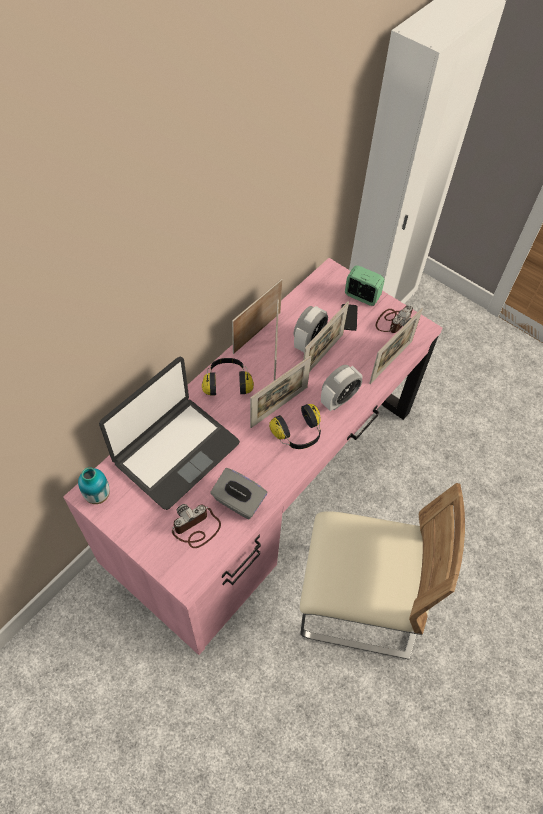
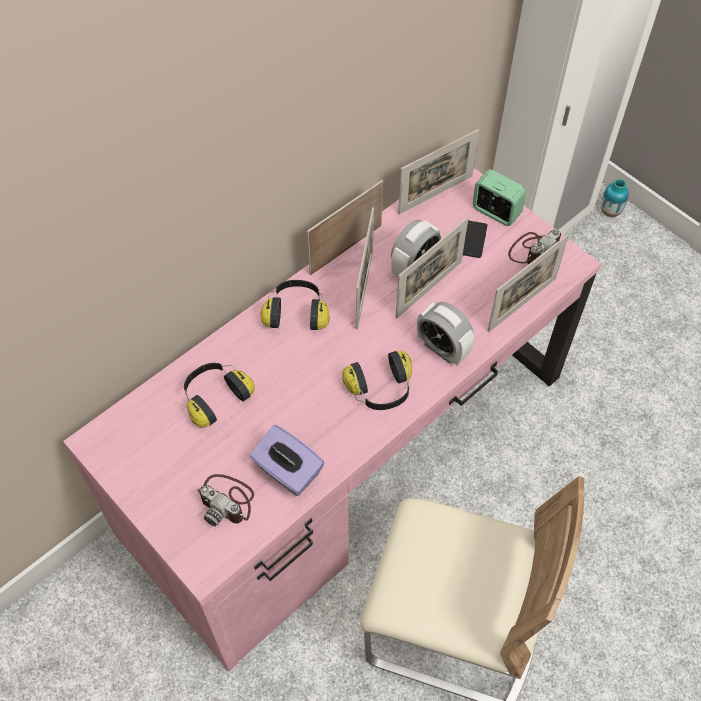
camera: 10 degrees right, 0 degrees up
vase [78,467,110,504] -> vase moved to [601,179,629,217]
laptop [99,357,240,510] -> headphones [184,363,255,427]
camera [172,504,221,548] -> camera turned 120 degrees counterclockwise [197,474,254,526]
grey tissue box [210,468,267,520] -> purple tissue box [250,425,324,496]
picture frame [250,355,311,428] -> picture frame moved to [398,129,479,214]
alarm clock [321,365,362,411] -> alarm clock turned 75 degrees clockwise [417,302,474,366]

